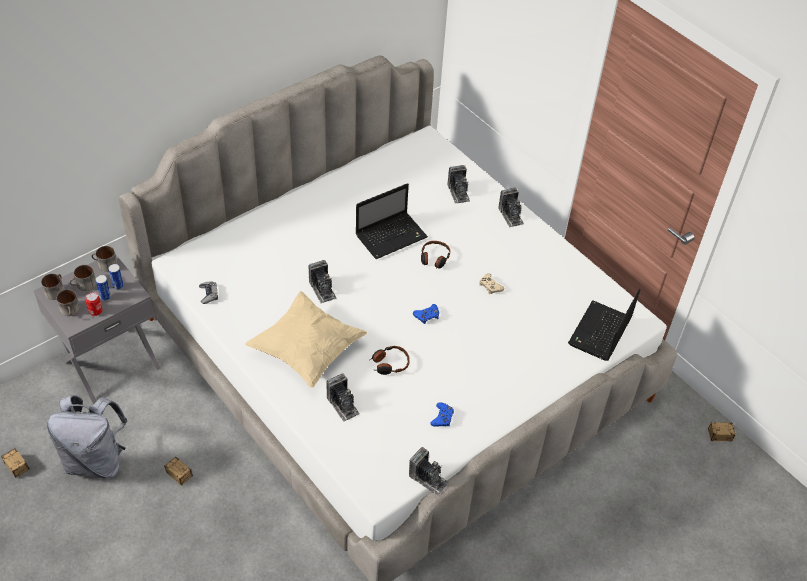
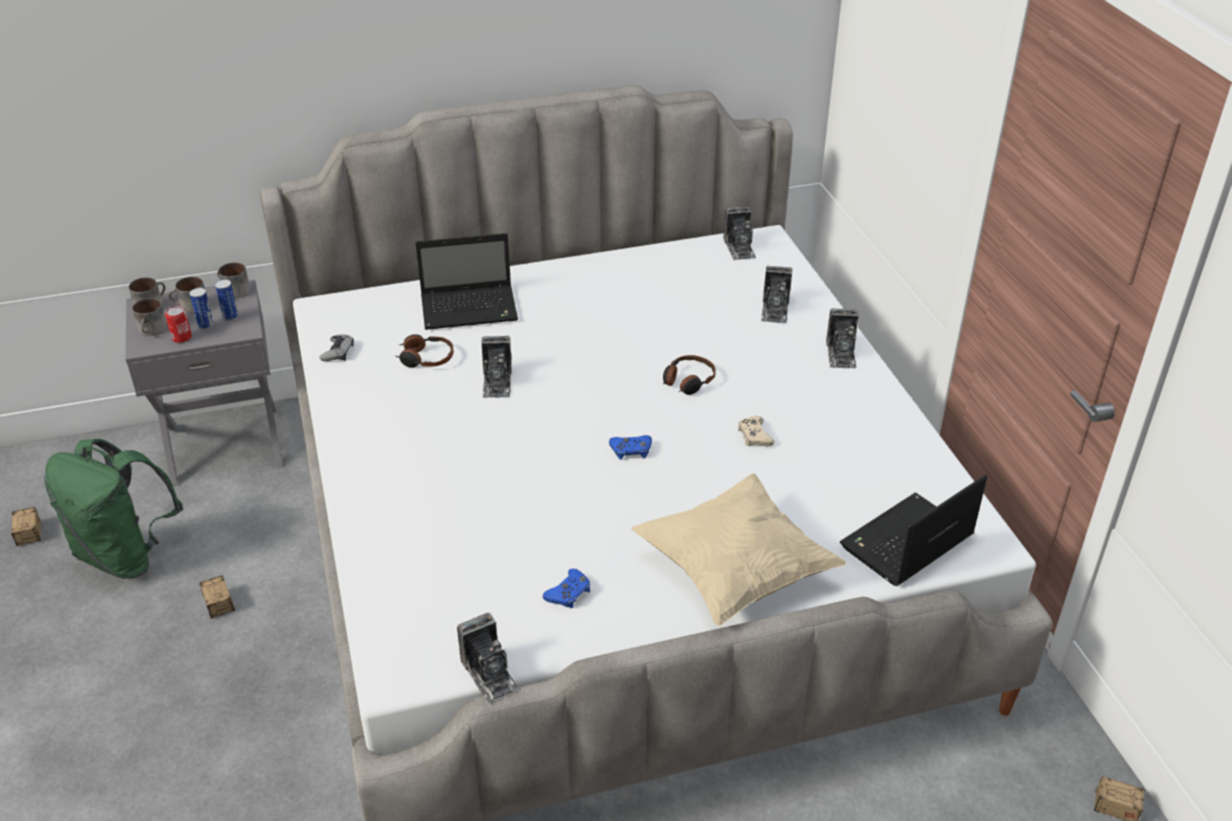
camera: 25 degrees right, 10 degrees down
grey backpack [47,395,127,478] -> green backpack [44,439,183,579]
beige pillow [245,291,368,388] -> beige pillow moved to [631,473,847,626]
camera [326,373,360,422] -> camera moved to [723,207,756,260]
laptop [355,183,428,259] -> laptop moved to [416,233,518,330]
headphones [370,346,410,375] -> headphones moved to [396,334,454,368]

